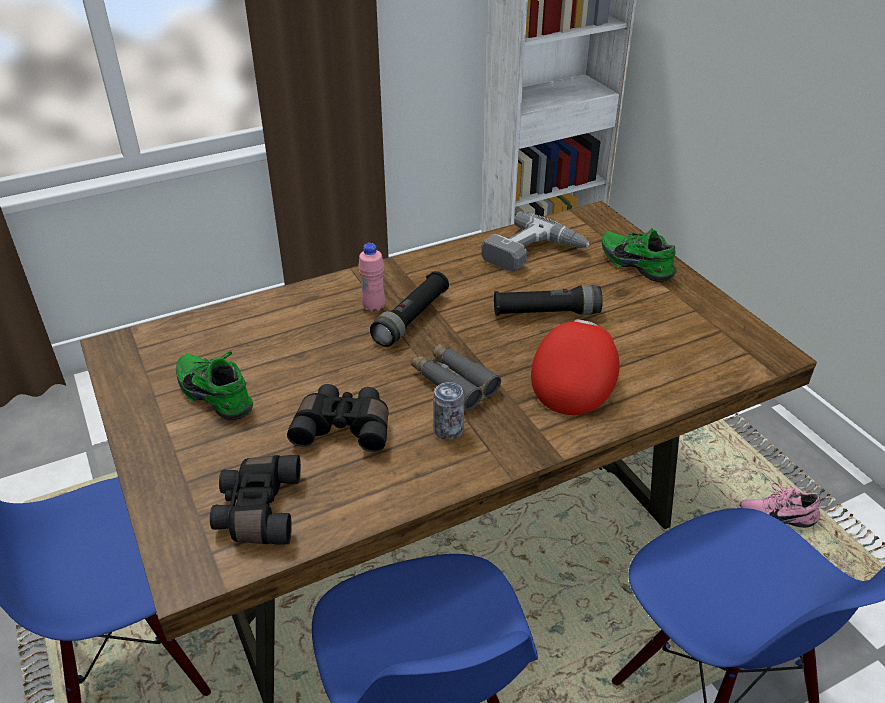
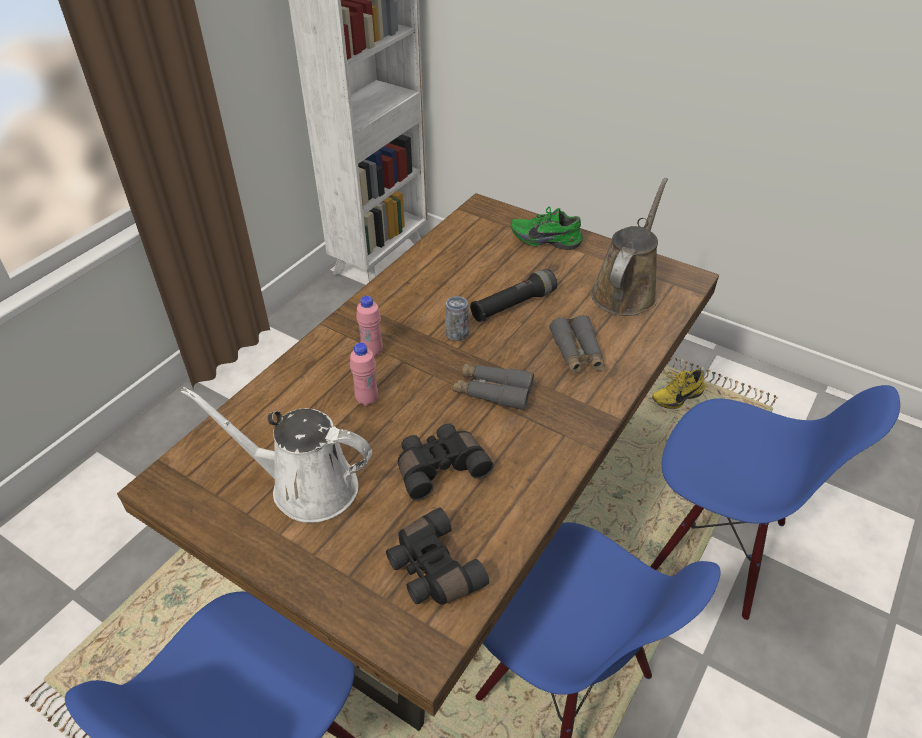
camera: 30 degrees left, 5 degrees up
green shoe [176,351,253,420] -> white watering can [181,387,372,523]
black flashlight [370,271,449,347] -> none
can [433,382,464,440] -> can moved to [445,296,469,341]
power drill [481,211,590,272] -> none
red cap [531,319,620,415] -> grey binoculars [549,315,606,375]
pink shoe [740,482,821,528] -> yellow shoe [652,369,705,409]
none -> pink bottle [350,343,378,406]
none -> brown watering can [591,178,668,316]

